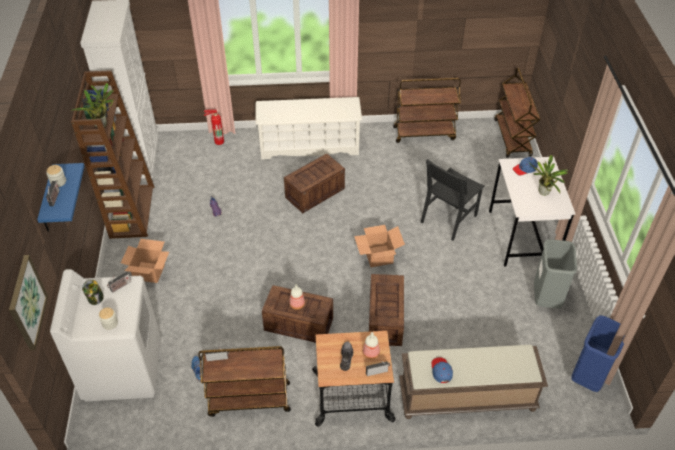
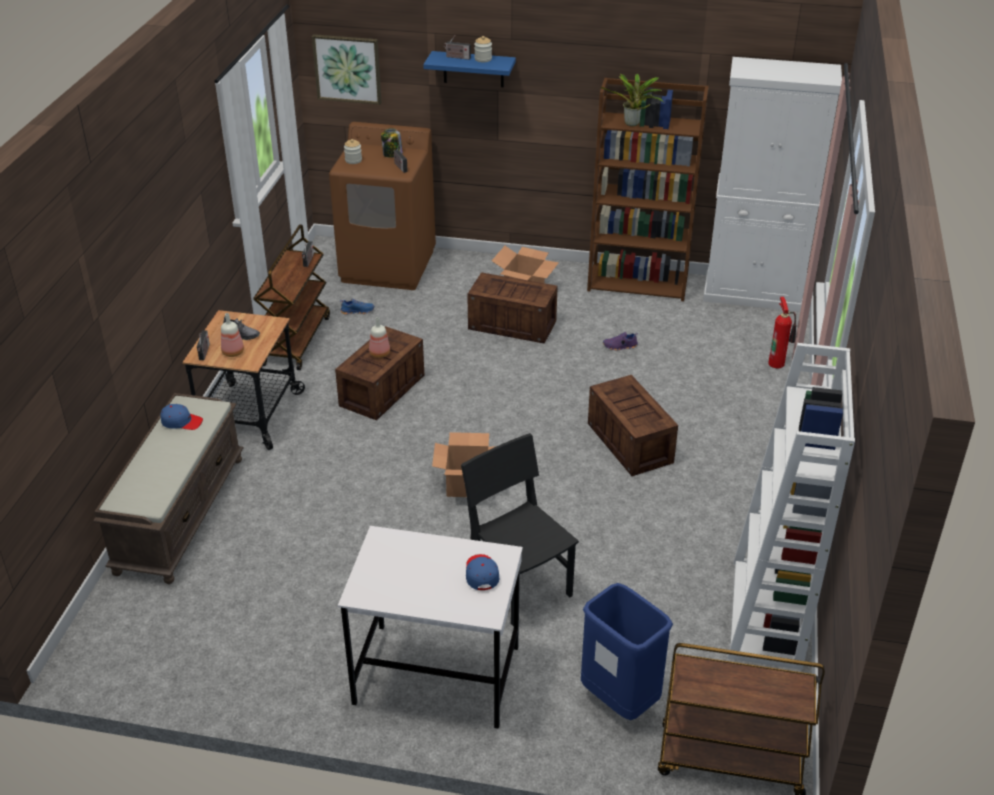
camera: 105 degrees right, 10 degrees down
white washing machine [50,269,161,401] -> brown washing machine [329,122,436,290]
white shoe rack [255,97,362,160] -> none
crate [369,274,404,346] -> crate moved to [467,272,558,344]
brown cart [393,78,461,143] -> white bookcase [727,343,855,670]
potted plant [527,155,569,196] -> none
grey trash can [534,239,577,309] -> none
blue trash can [571,315,625,392] -> blue trash can moved to [581,583,673,720]

